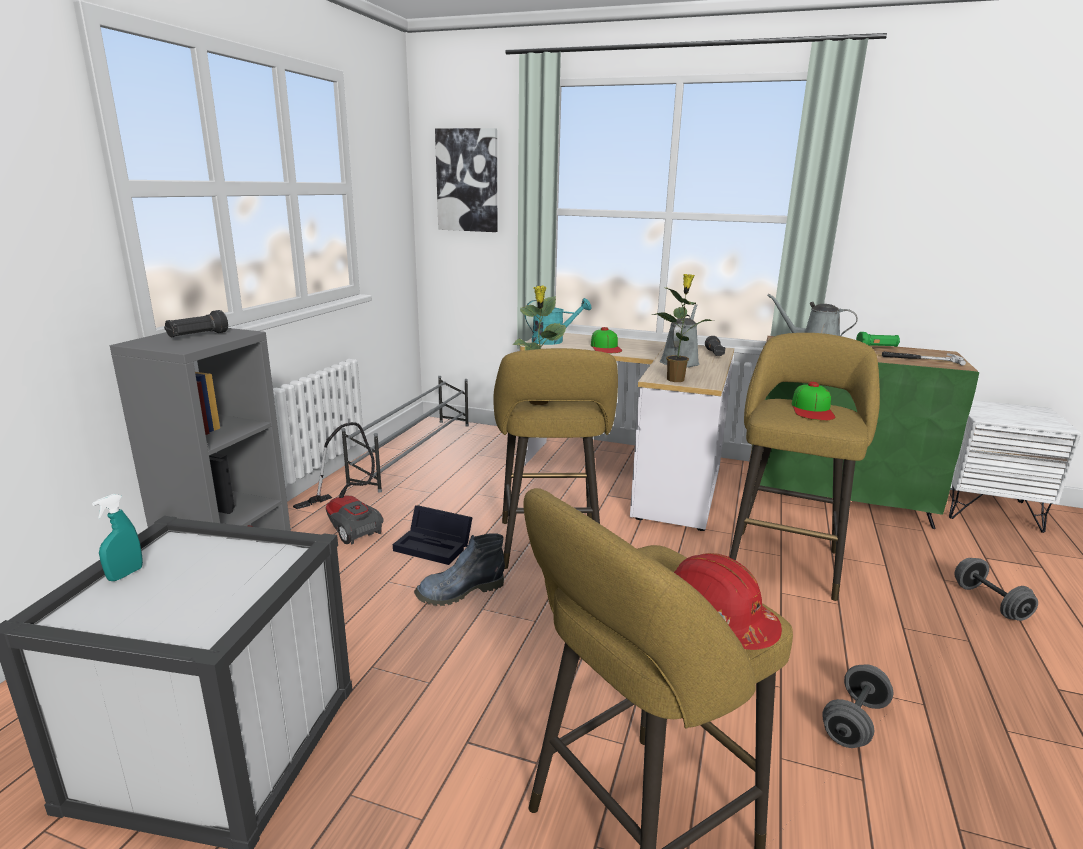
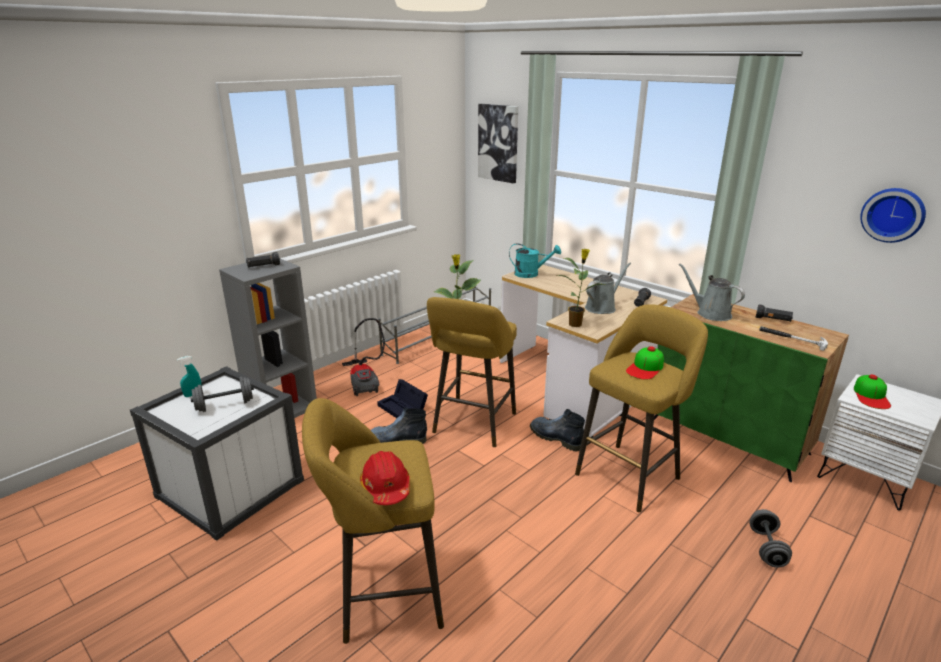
camera: 25 degrees right, 5 degrees up
cap [591,327,622,353] -> cap moved to [854,375,891,409]
grey dumbbell [822,664,893,748] -> grey dumbbell moved to [191,377,254,412]
green flashlight [856,332,900,347] -> black flashlight [756,304,793,322]
none -> boot [530,409,585,451]
none -> wall clock [860,188,926,243]

